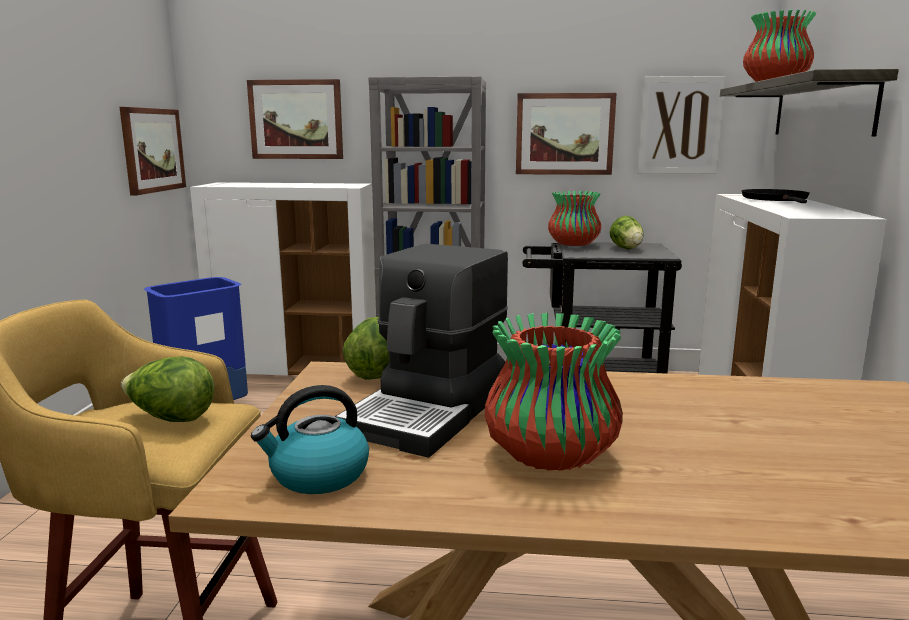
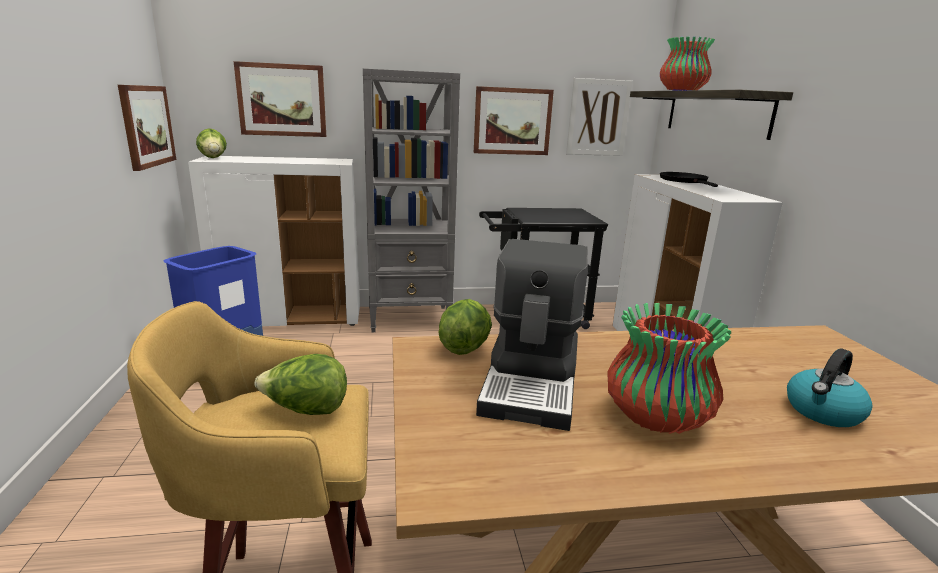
camera: 15 degrees left, 5 degrees up
kettle [251,385,369,494] -> kettle moved to [787,348,872,427]
vase [548,191,601,246] -> none
lettuce [609,215,644,250] -> lettuce moved to [196,128,227,158]

